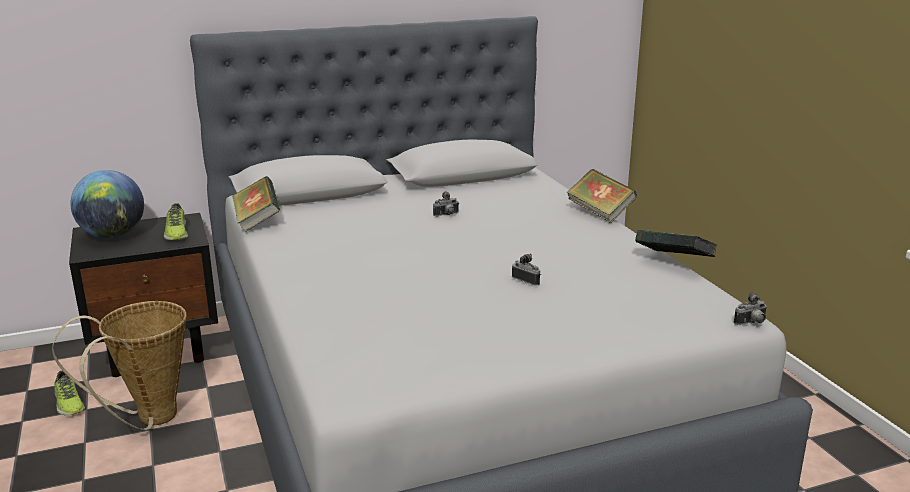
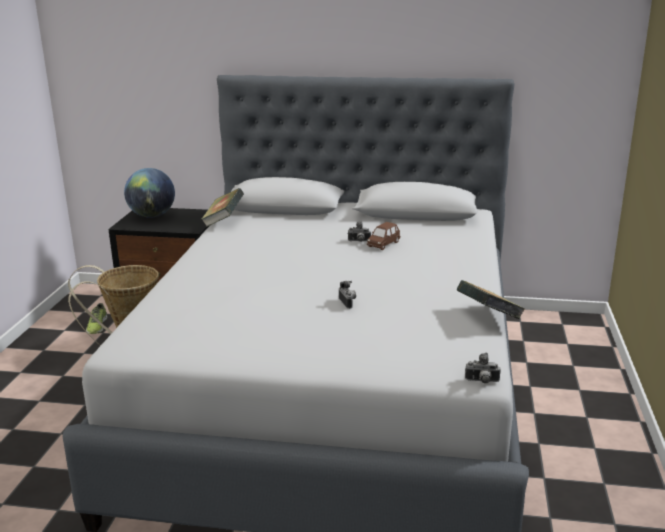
camera: 30 degrees right, 0 degrees up
shoe [164,203,188,240] -> none
book [566,169,637,223] -> none
none -> brown toy car [367,222,400,250]

